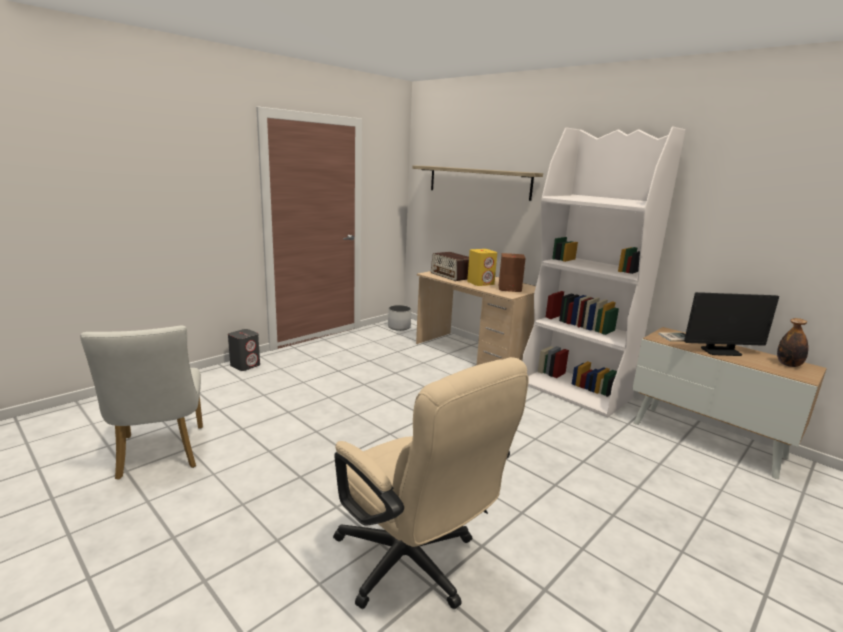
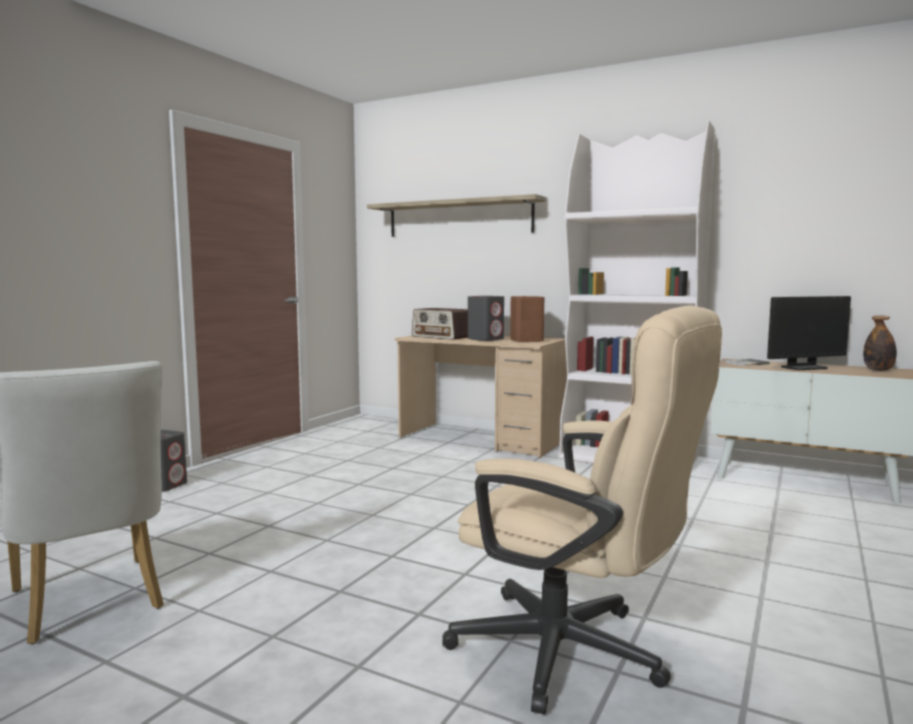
camera: 15 degrees left, 10 degrees down
white planter [388,305,411,331] -> none
yellow speaker [467,249,497,286] -> grey speaker [468,296,504,341]

